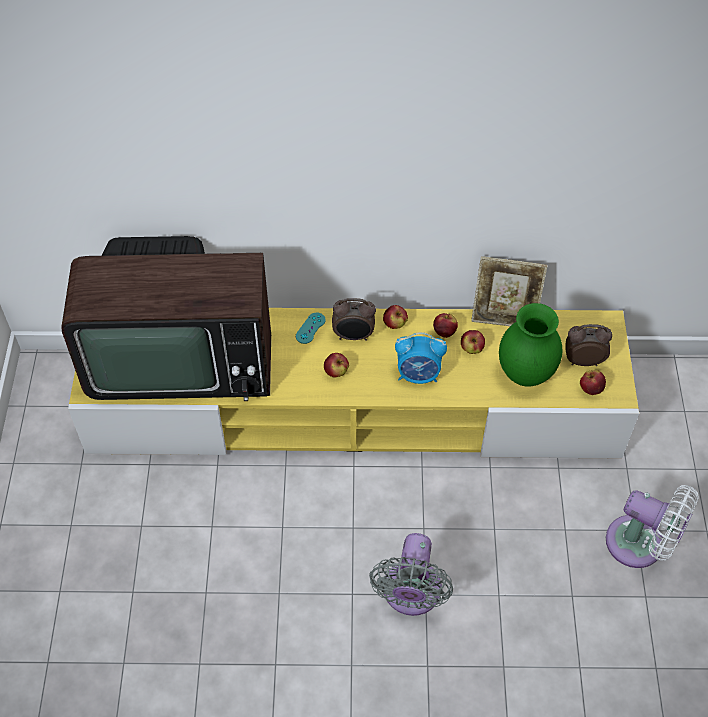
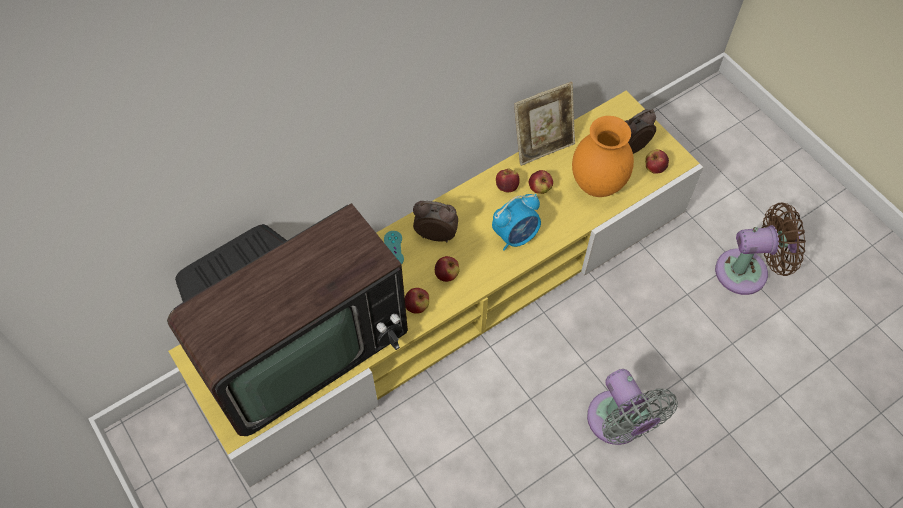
camera: 35 degrees left, 5 degrees up
alarm clock [332,298,376,341] -> alarm clock turned 135 degrees counterclockwise [413,201,458,243]
apple [383,305,408,329] -> apple moved to [405,288,429,314]
green vase [499,303,562,387] -> orange vase [572,116,634,197]
white fan [606,485,699,568] -> brown fan [715,203,806,295]

